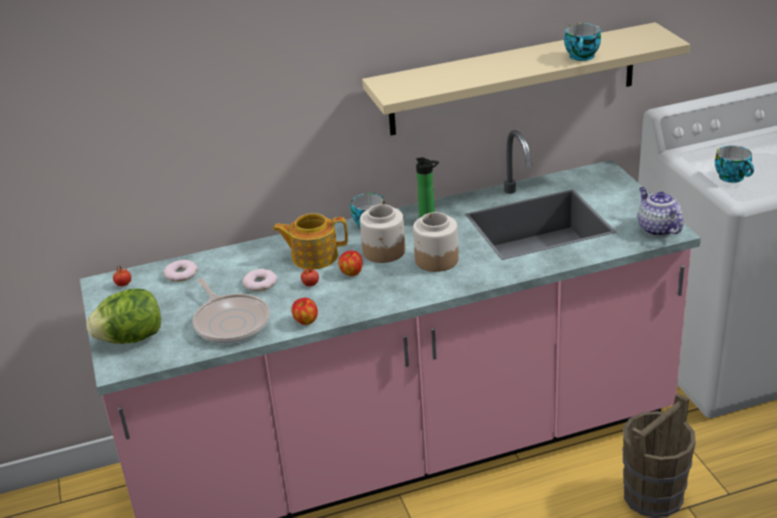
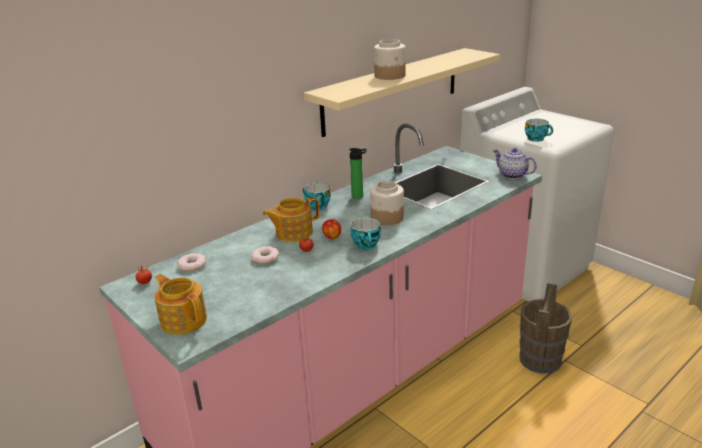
camera: 25 degrees left, 5 degrees down
lettuce [86,288,161,344] -> teapot [155,274,207,335]
frying pan [193,278,270,343] -> none
apple [291,298,318,325] -> none
jar [360,204,405,263] -> jar moved to [374,39,406,80]
cup [564,23,601,61] -> cup moved to [351,218,381,250]

